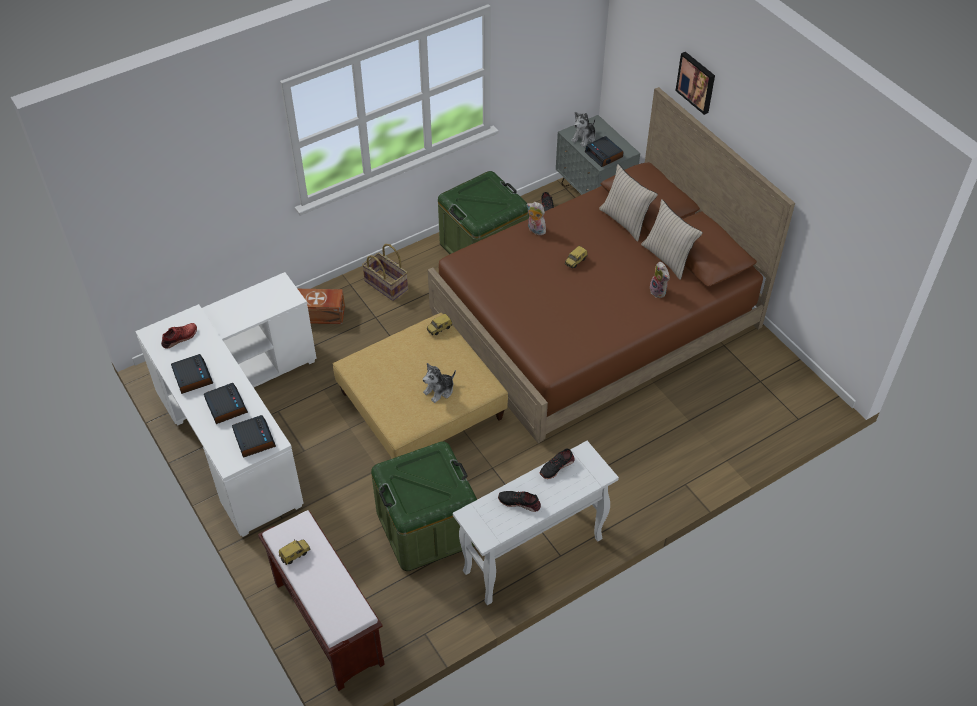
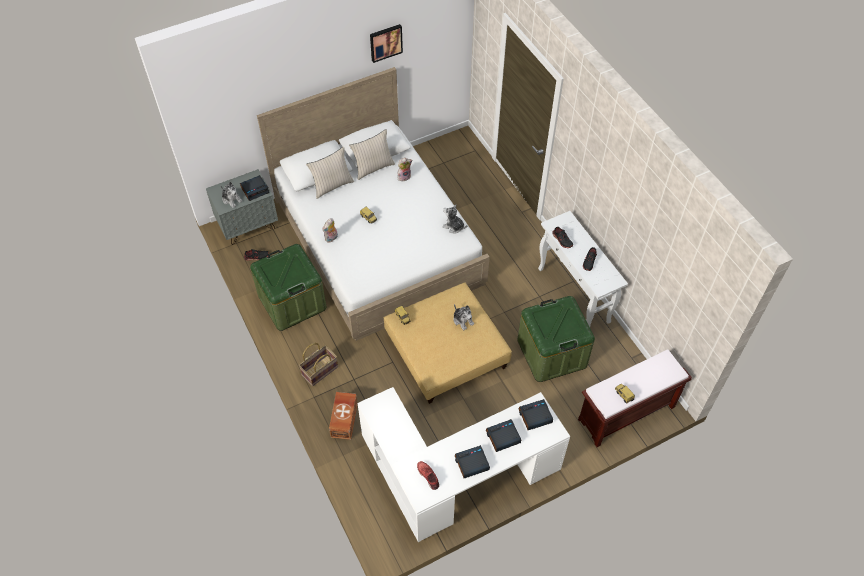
camera: 85 degrees left, 5 degrees up
brown bed [428,87,795,443] -> white bed [257,67,490,341]
picture [676,52,715,115] -> picture moved to [370,24,403,63]
none -> plush toy [442,204,467,234]

